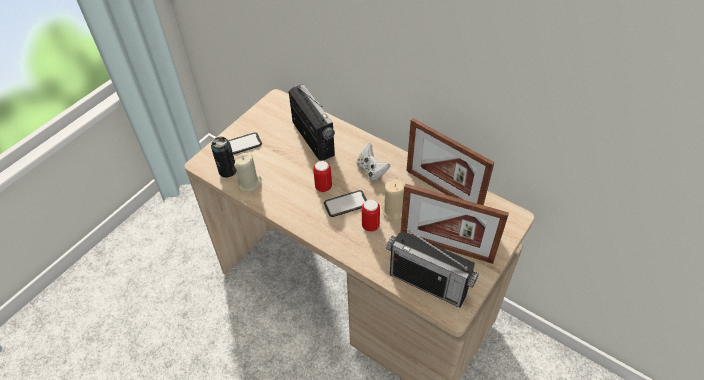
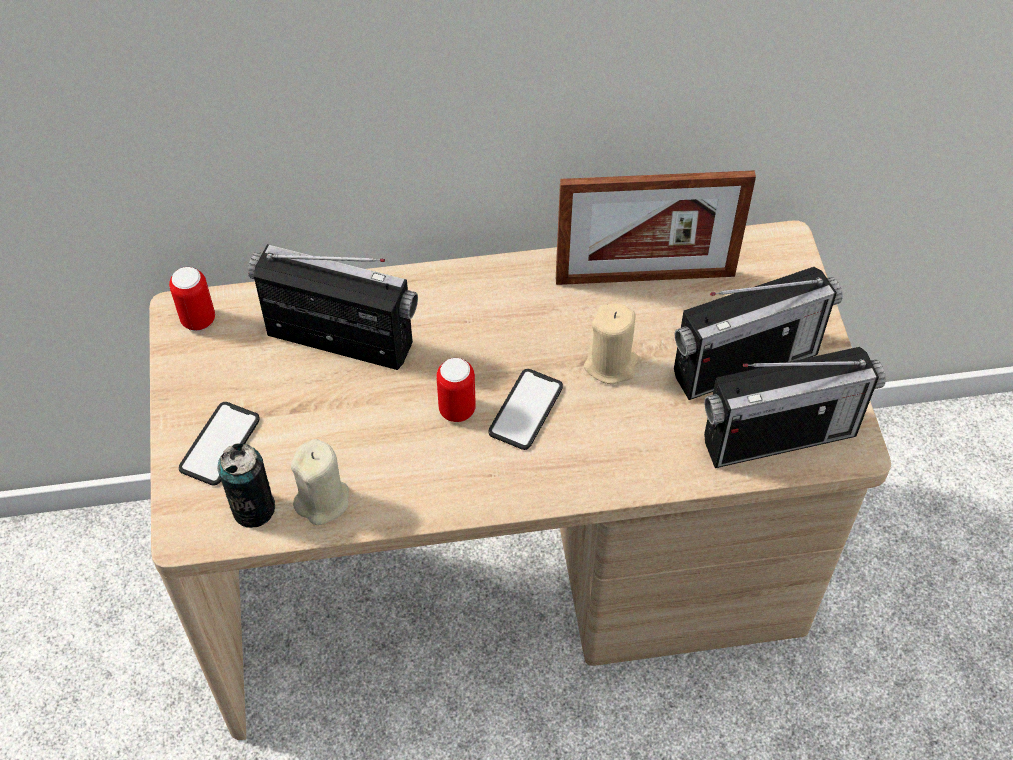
camera: 45 degrees left, 5 degrees up
white game controller [356,143,390,181] -> none
can [362,199,380,232] -> can moved to [169,267,215,331]
picture frame [401,184,509,264] -> radio [674,267,843,400]

